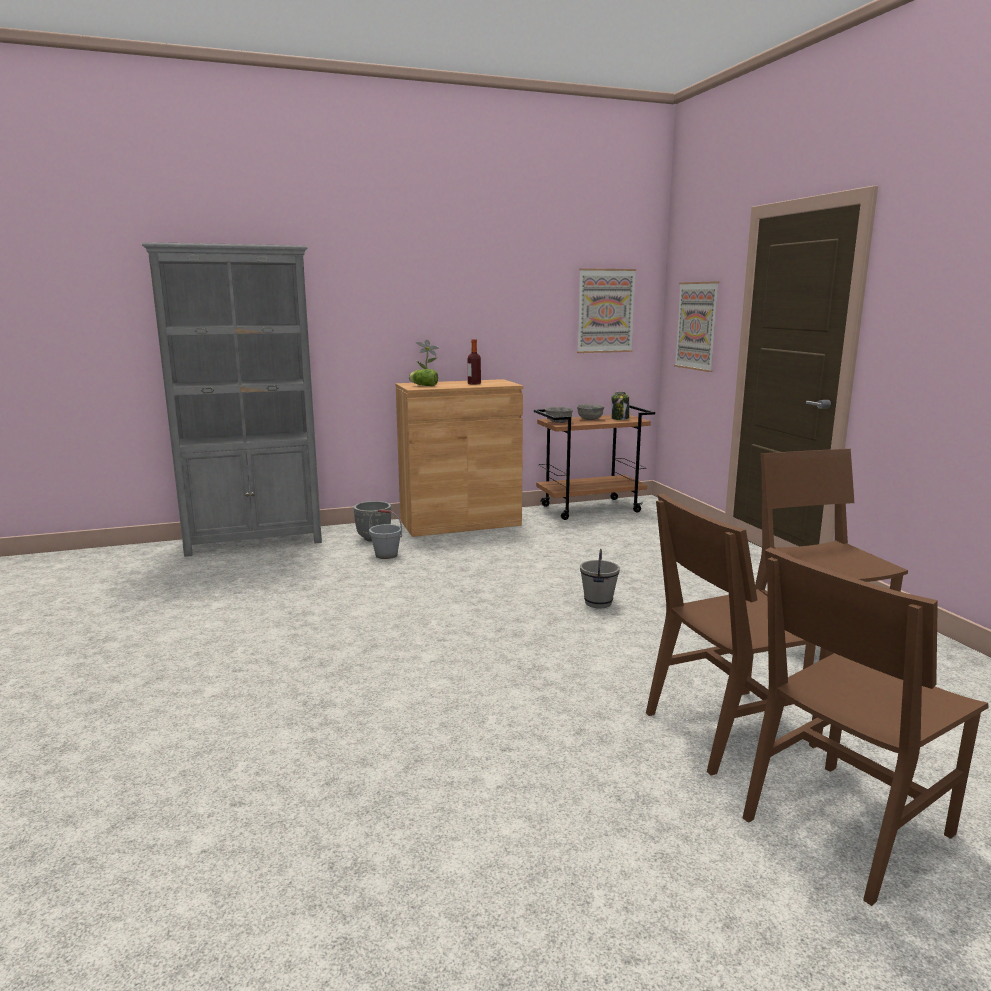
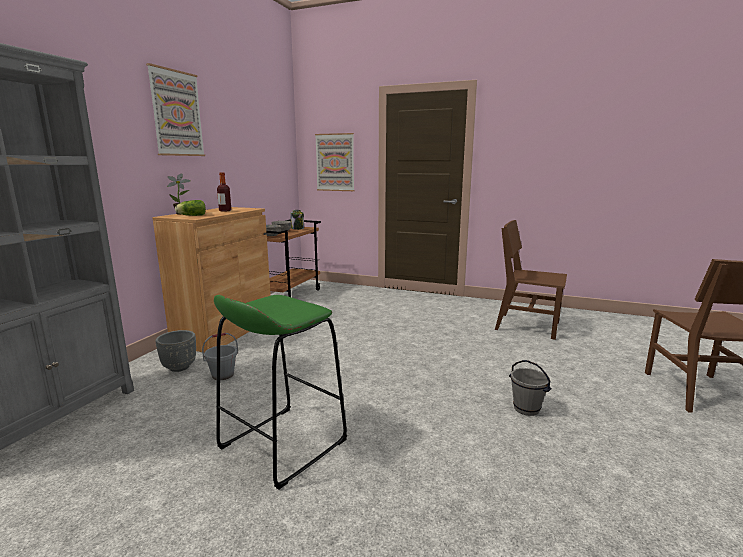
camera: 50 degrees left, 0 degrees up
picture [577,268,636,353] -> picture moved to [146,63,205,156]
grey bucket [580,549,620,608] -> grey bucket moved to [509,360,551,416]
brown chair [646,493,834,775] -> none
none -> green stool [214,295,347,490]

